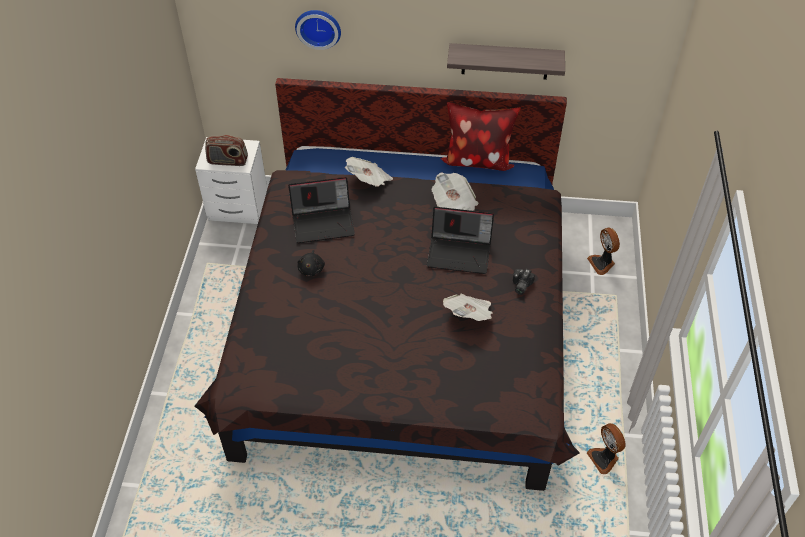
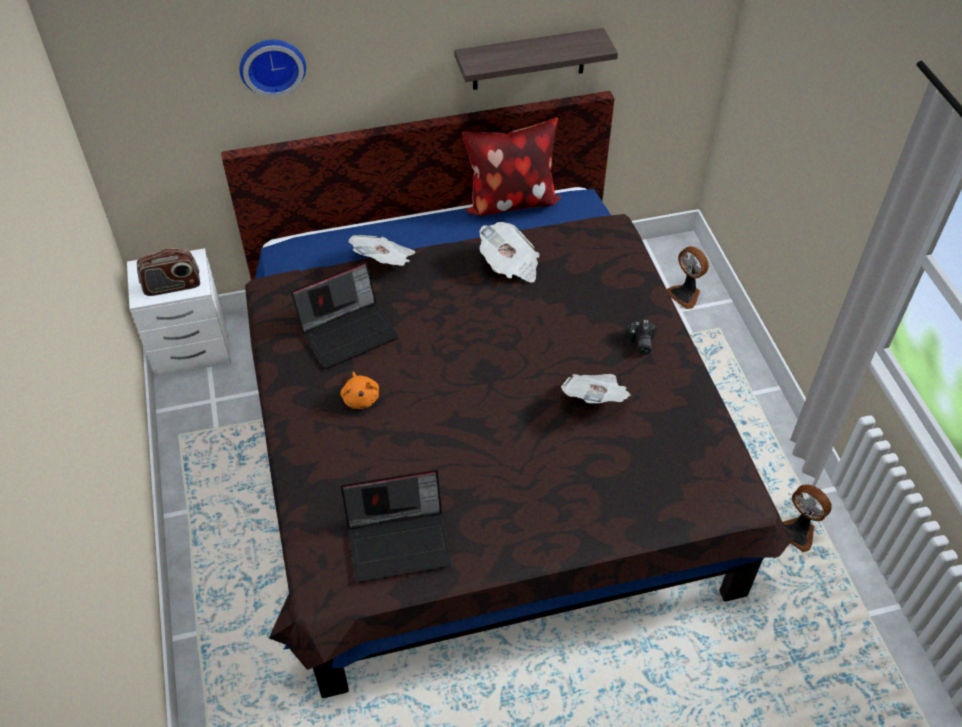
camera: 20 degrees left, 0 degrees up
black plush toy [297,250,325,276] -> orange plush toy [340,372,379,409]
laptop [427,207,494,274] -> laptop moved to [341,470,452,583]

